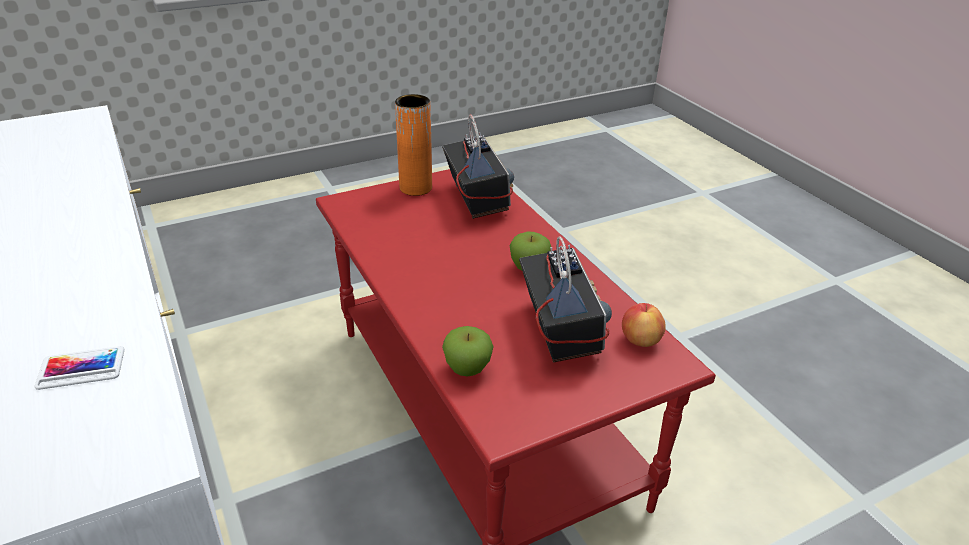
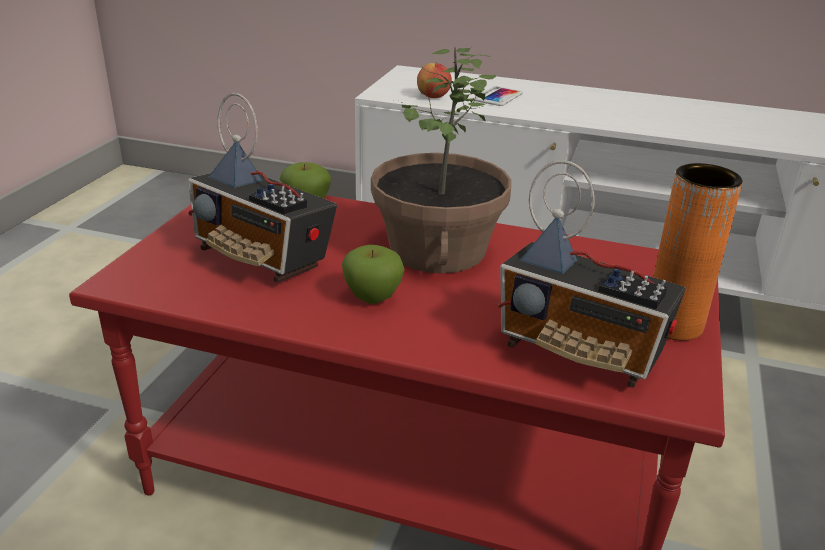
camera: 135 degrees right, 5 degrees down
apple [622,303,666,347] -> apple moved to [417,62,452,98]
none -> potted plant [371,48,511,273]

